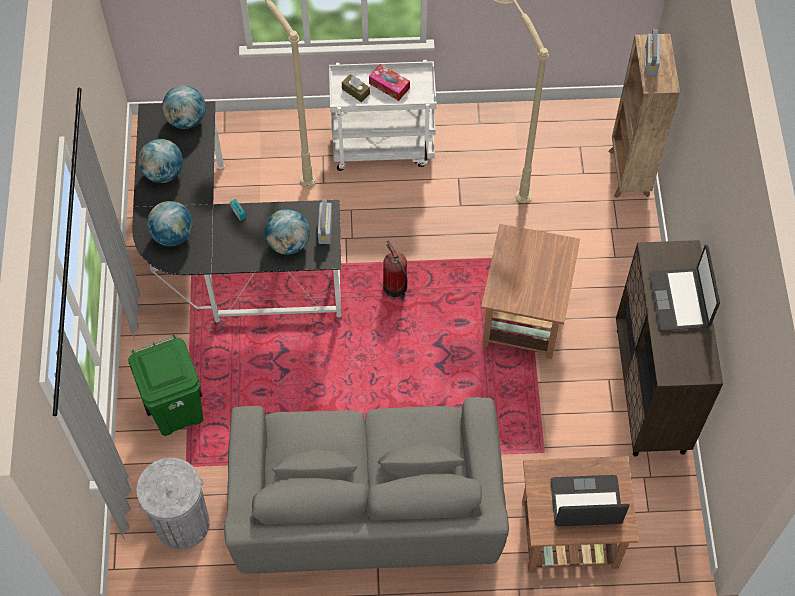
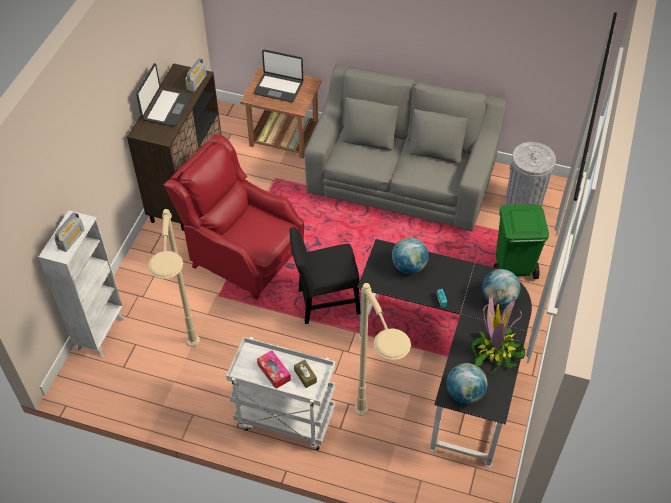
camera: 160 degrees left, 10 degrees down
globe [138,139,183,183] -> potted plant [471,294,525,374]
radio [318,199,332,244] -> radio moved to [185,58,206,92]
fire extinguisher [383,240,407,299] -> black chair [289,227,360,324]
brown side table [481,224,580,359] -> red armchair [163,134,304,300]
brown bookcase [608,34,680,198] -> white bookcase [39,210,124,357]

